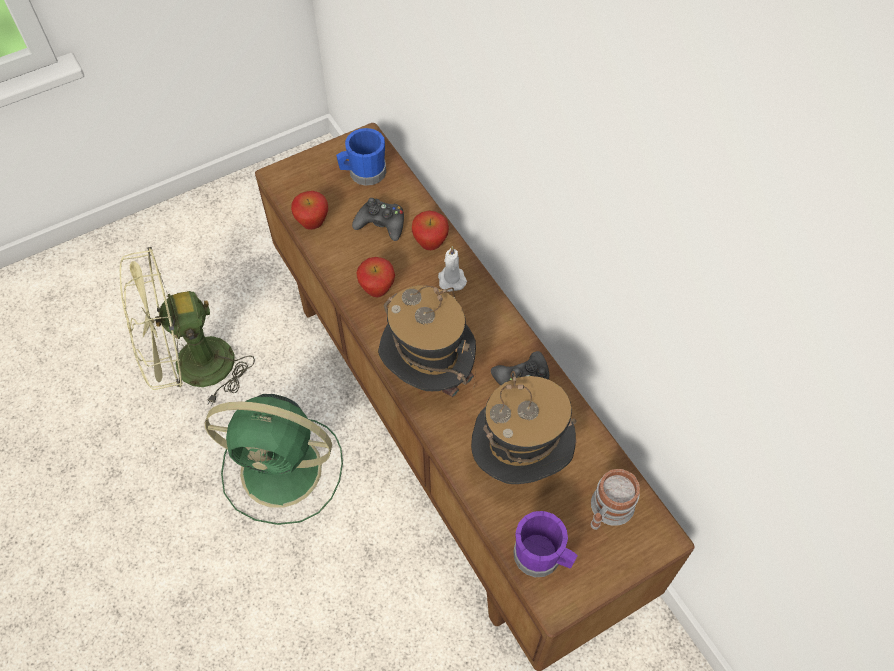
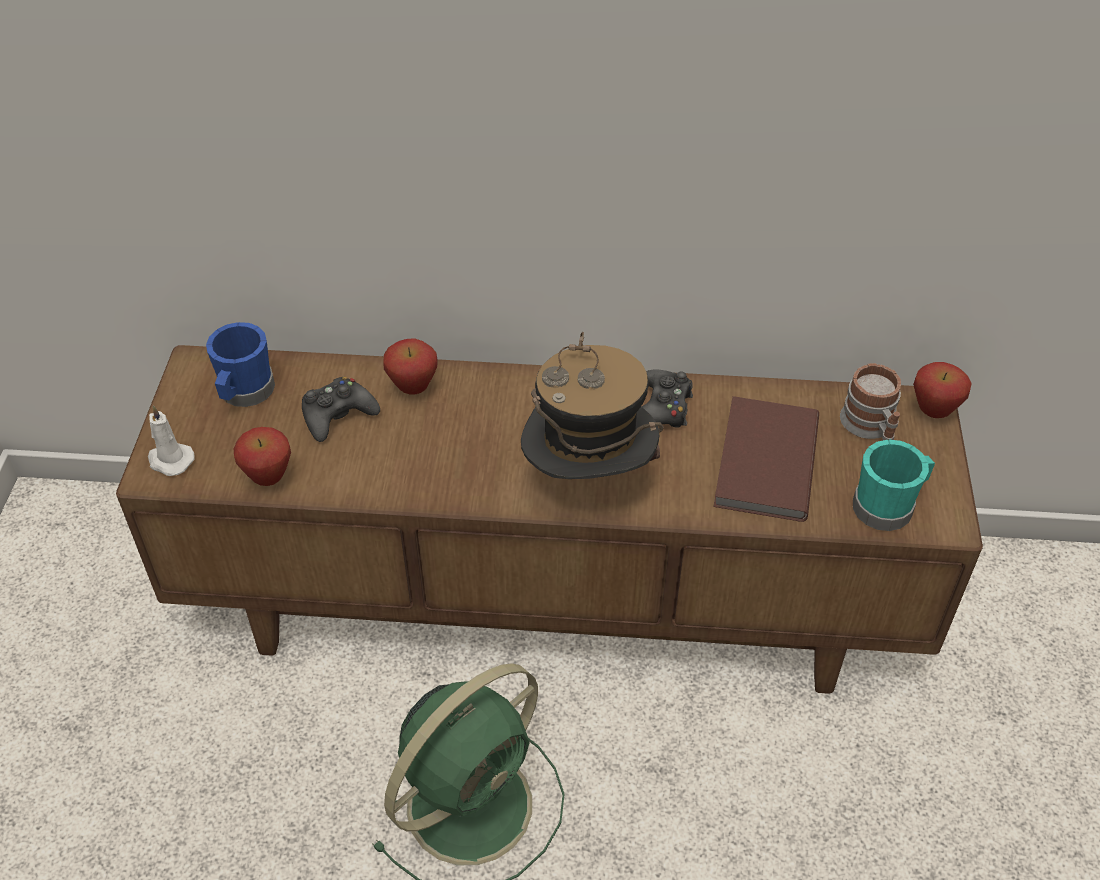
camera: 55 degrees left, 10 degrees down
green fan [120,247,255,406] -> none
apple [356,257,395,297] -> apple moved to [913,362,972,418]
white candle [438,246,467,292] -> white candle moved to [148,405,195,476]
hat [471,371,577,484] -> brown book [713,396,819,522]
purple mug [513,511,578,577] -> turquoise mug [853,440,935,531]

